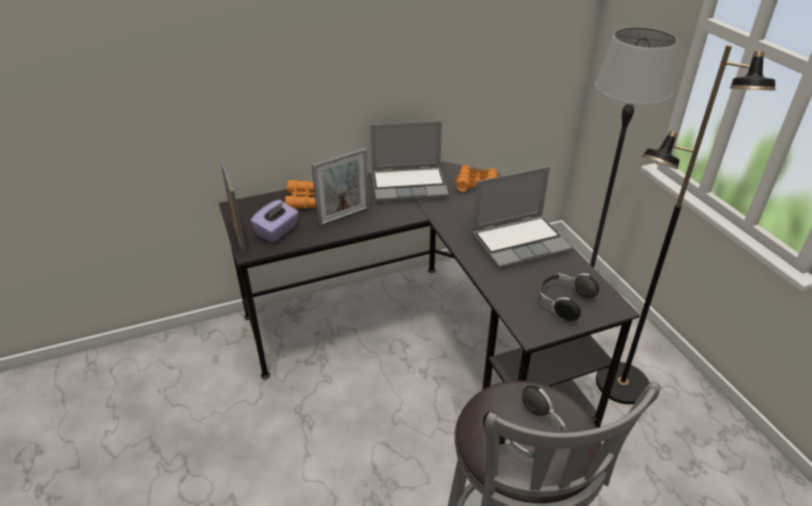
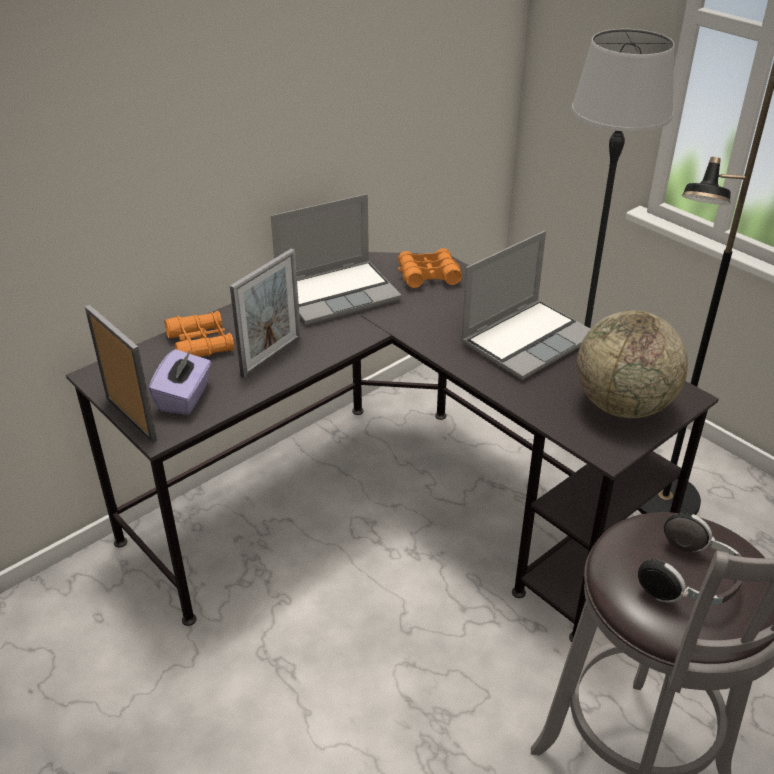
camera: 20 degrees left, 0 degrees up
headphones [538,273,599,322] -> globe [577,310,688,418]

